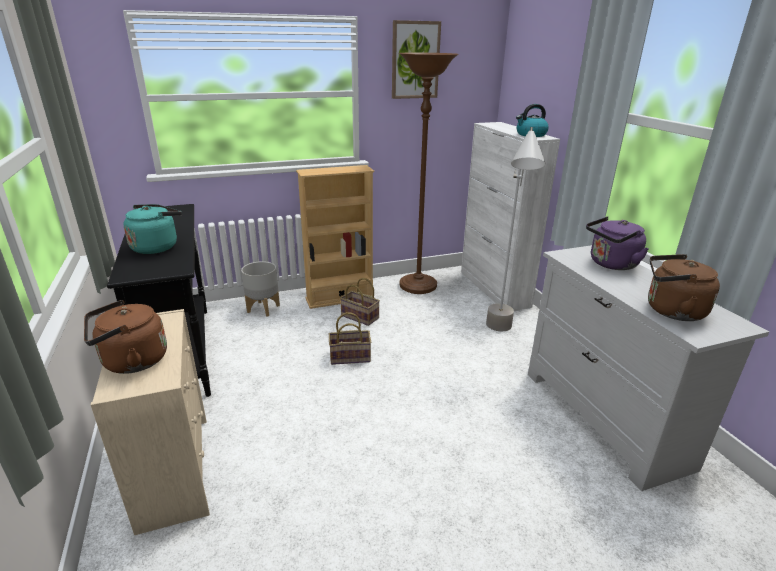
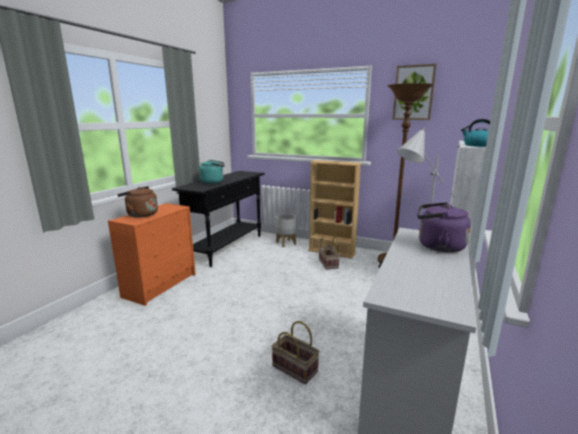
camera: 45 degrees right, 10 degrees down
beige dresser [91,309,210,535] -> orange dresser [108,203,196,306]
basket [329,312,371,365] -> basket moved to [271,321,319,385]
brown kettle [648,254,720,321] -> none

